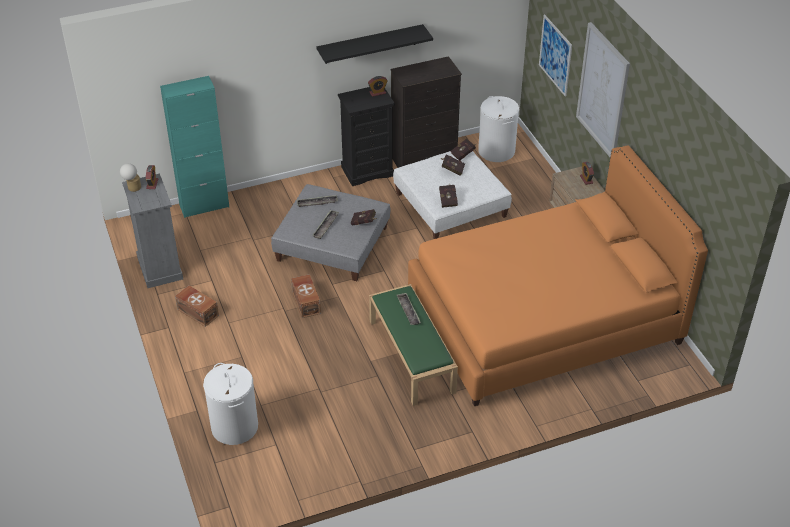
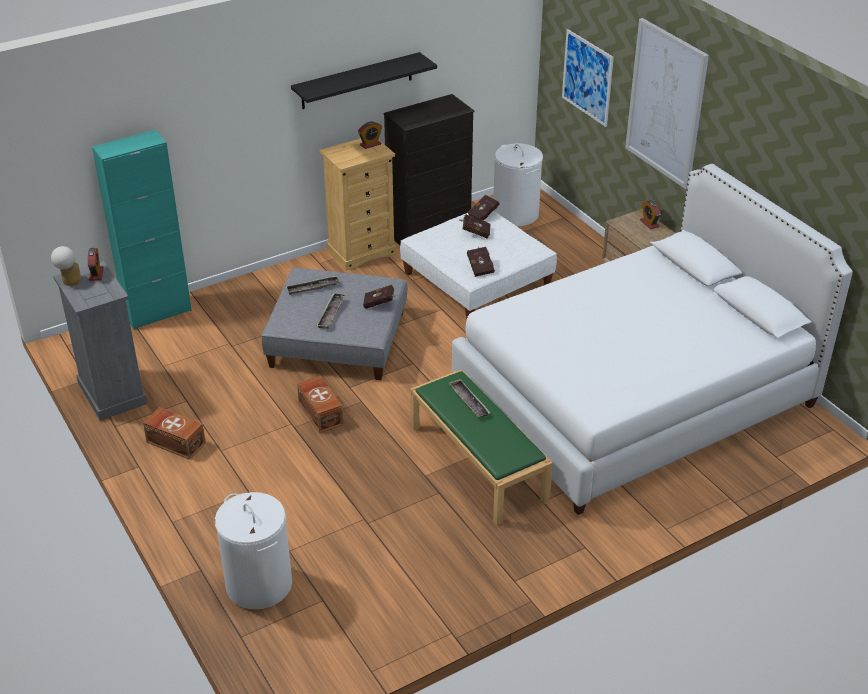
camera: 10 degrees left, 5 degrees down
black dresser [338,87,395,186] -> beige dresser [320,138,397,271]
orange bed [408,146,708,406] -> white bed [452,164,853,515]

